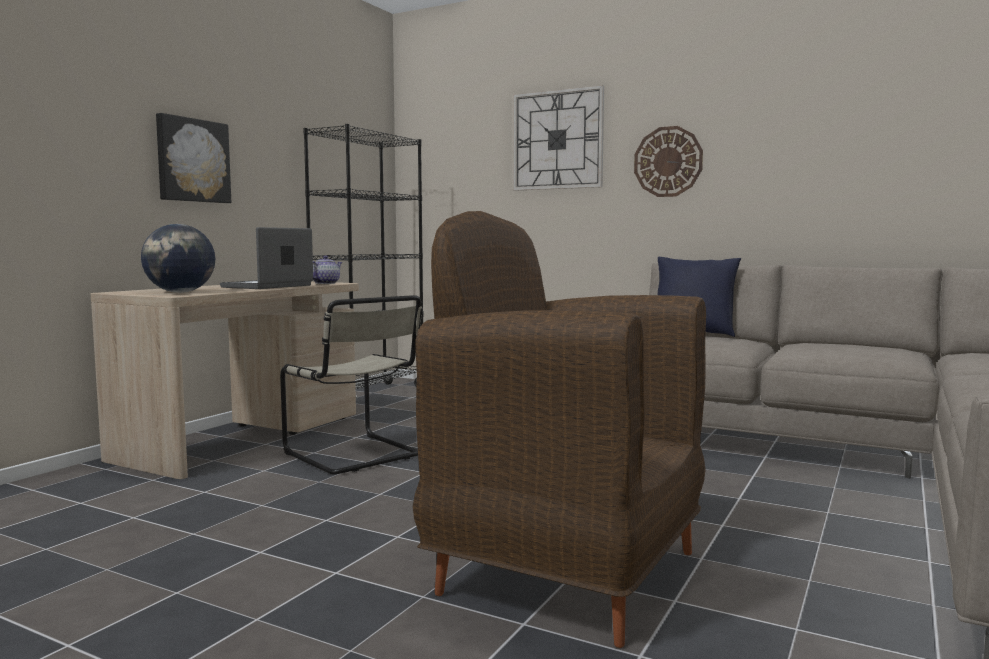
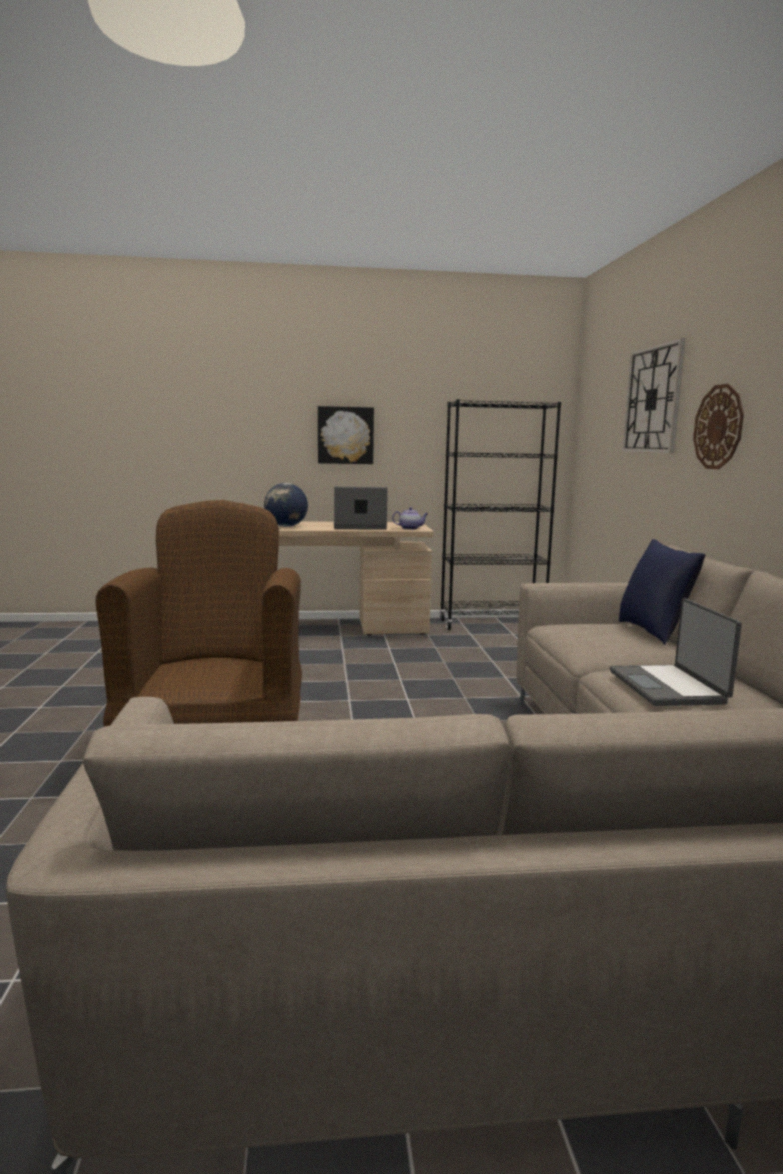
camera: 55 degrees right, 5 degrees up
beige chair [280,295,423,474] -> none
none -> laptop [610,598,742,706]

